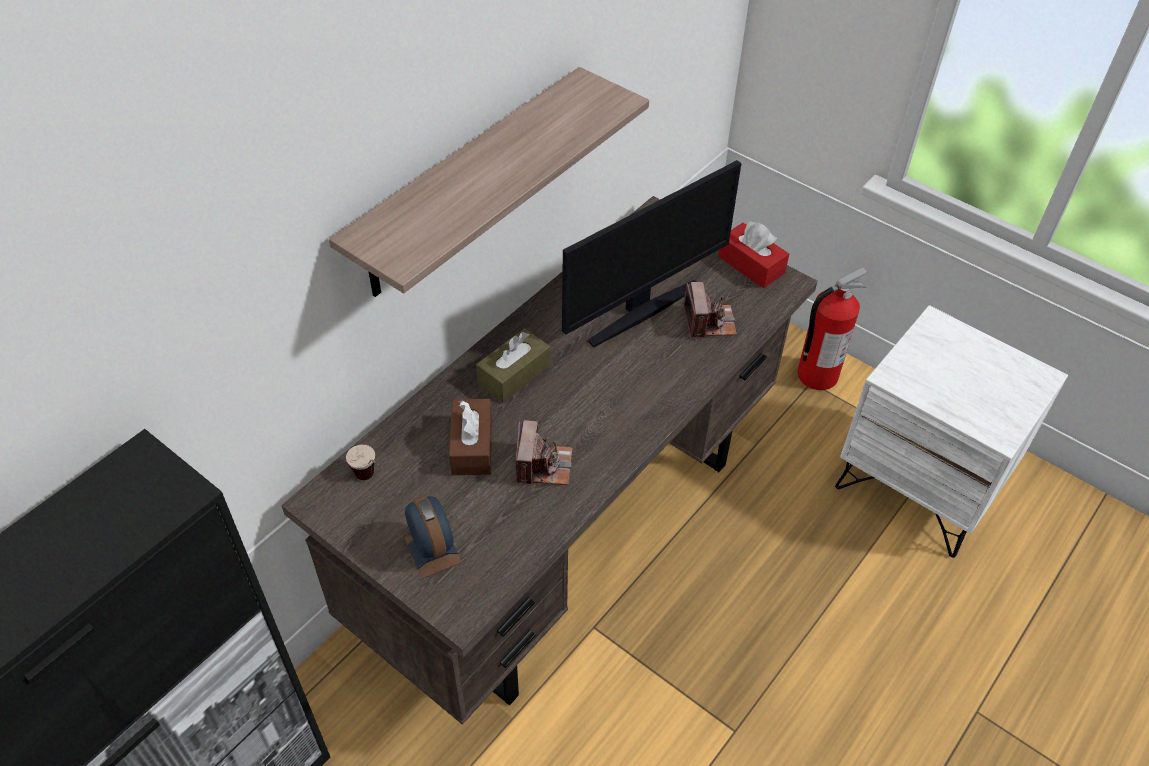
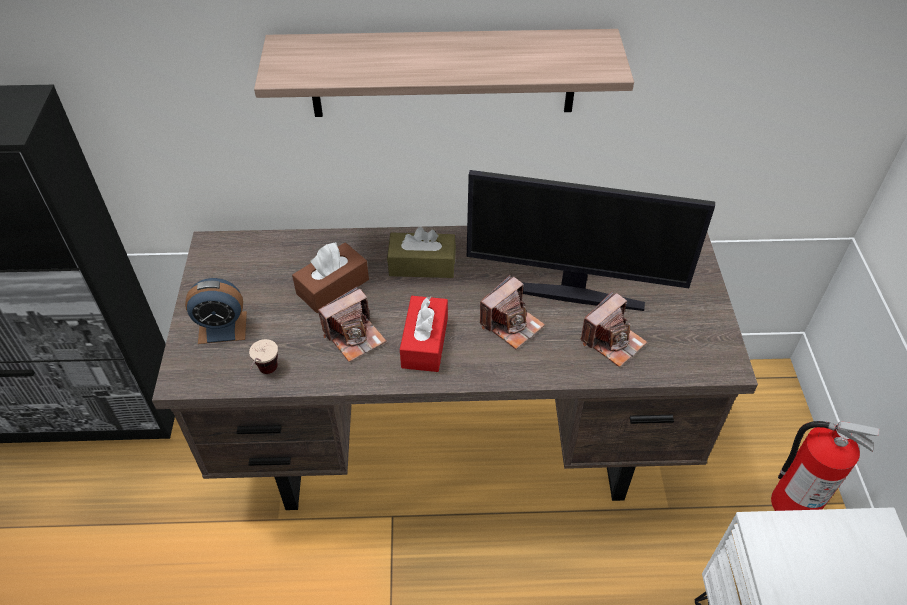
camera: 50 degrees right, 0 degrees up
cup [346,445,382,480] -> cup moved to [249,339,278,374]
alarm clock [404,496,462,579] -> alarm clock turned 60 degrees clockwise [185,278,247,344]
red tissue box [718,221,789,288] -> red tissue box moved to [400,296,448,372]
none -> camera [480,275,545,349]

